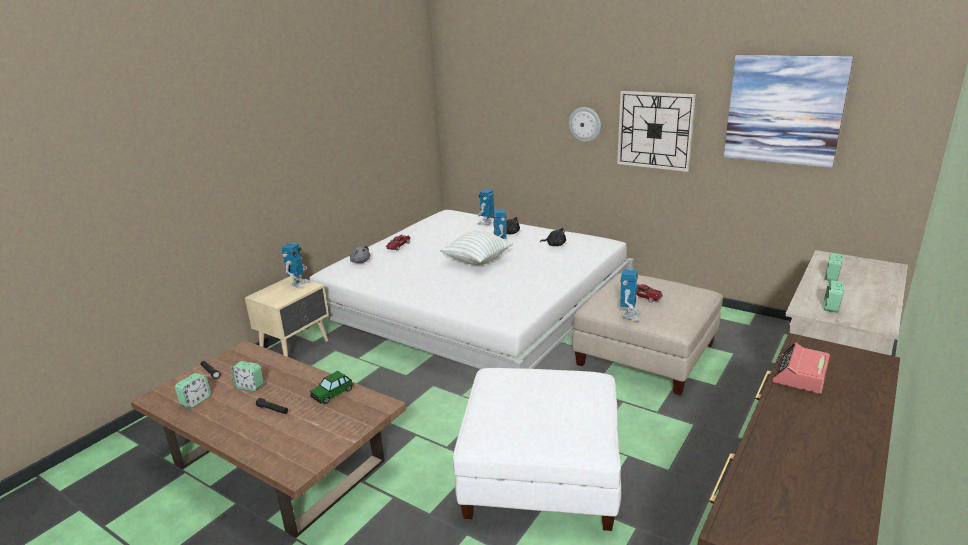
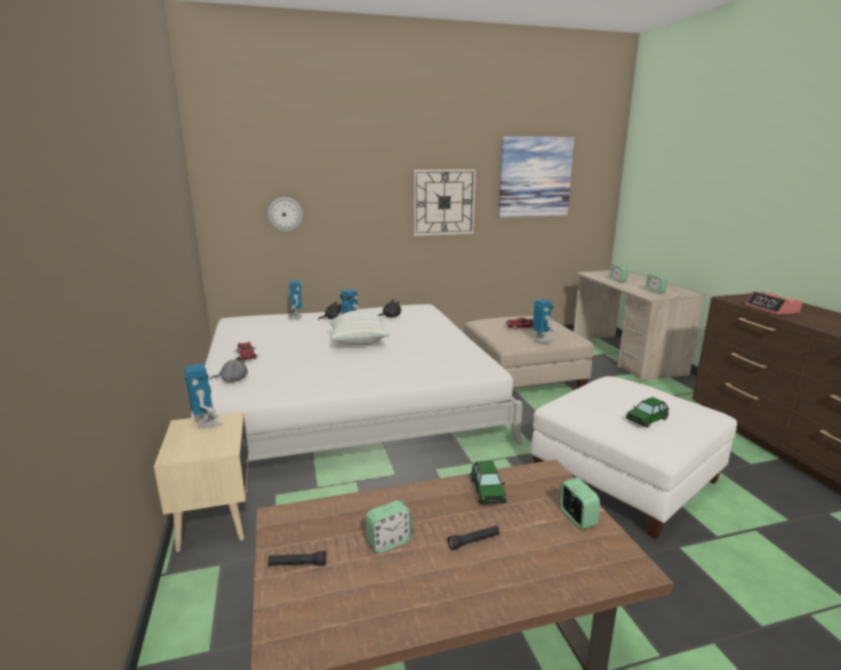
camera: 50 degrees left, 5 degrees down
alarm clock [175,373,211,408] -> alarm clock moved to [559,478,600,530]
wall clock [569,107,601,142] -> wall clock moved to [268,197,303,232]
none -> toy car [626,397,669,428]

